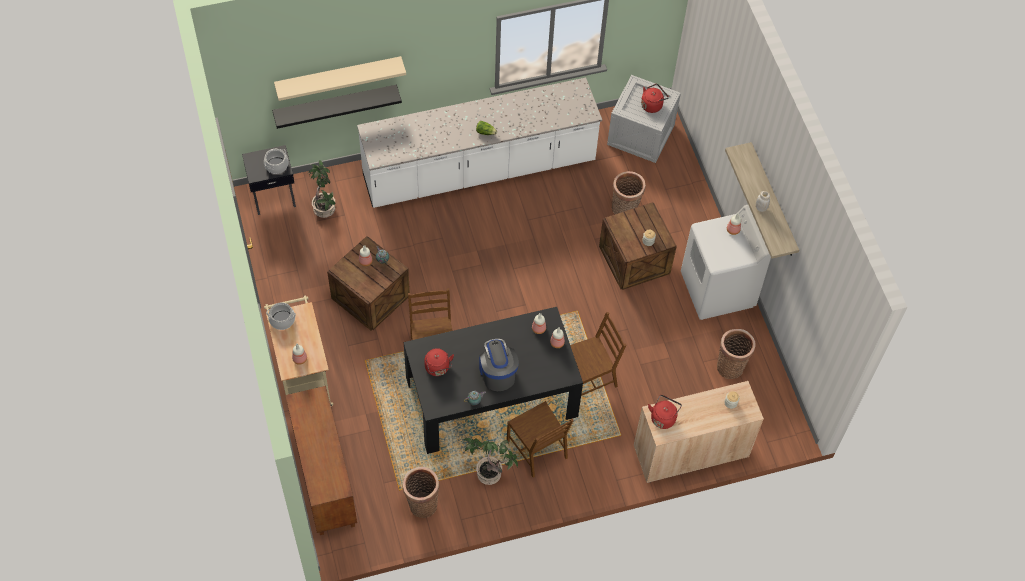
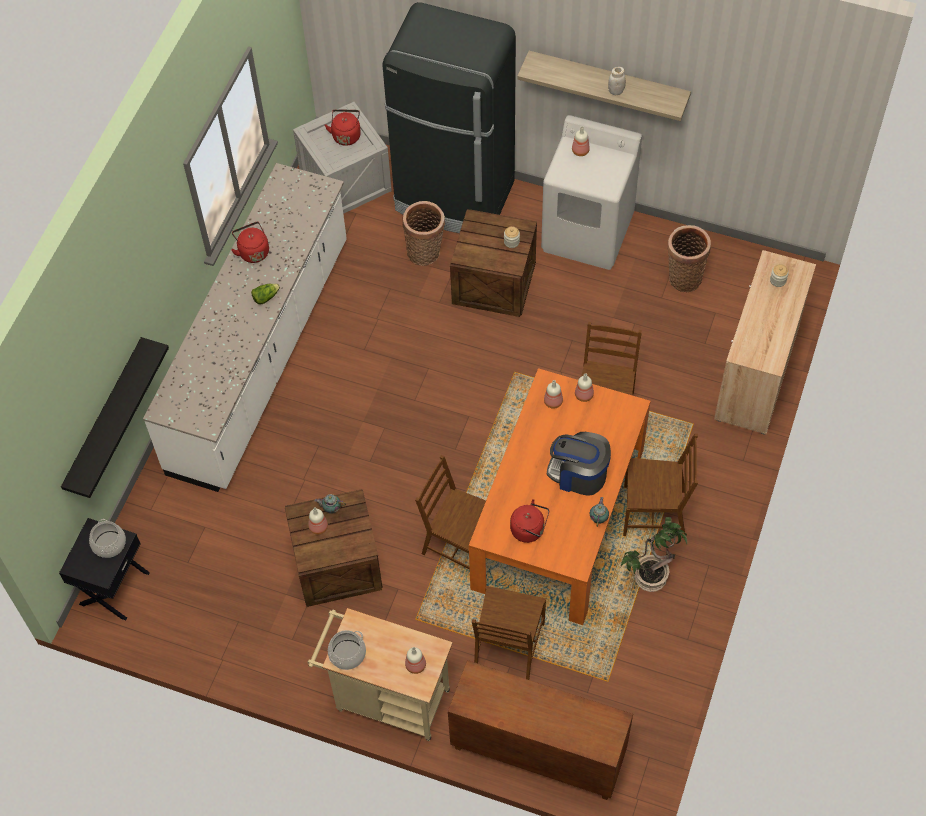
camera: 50 degrees left, 0 degrees up
beige shelf [274,56,406,101] -> none
potted plant [308,160,336,218] -> none
basket [402,467,440,518] -> none
black dining table [404,307,583,454] -> orange dining table [469,368,651,625]
red kettle [648,395,682,429] -> red kettle moved to [232,222,269,263]
none -> black fridge [382,2,516,233]
none -> brown chair [472,586,546,680]

